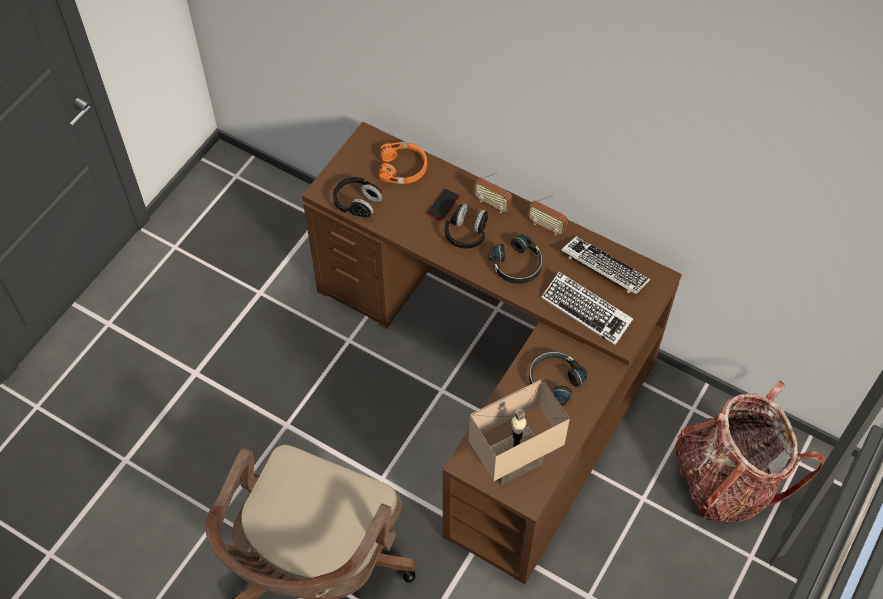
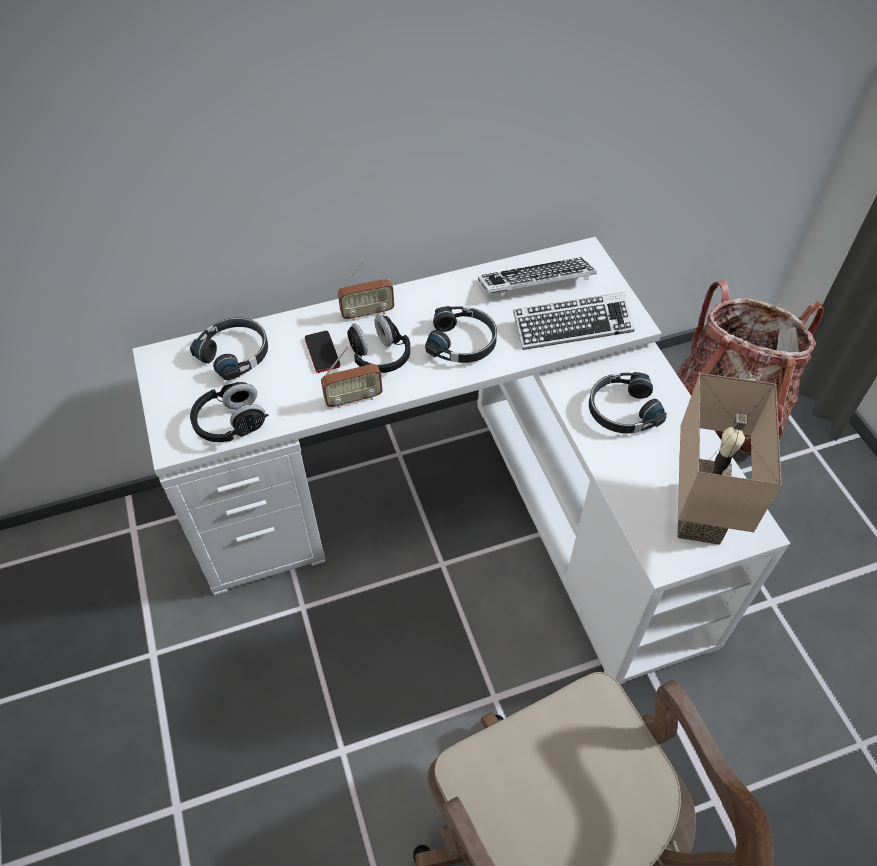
camera: 50 degrees left, 5 degrees down
brown desk [302,122,682,584] -> white desk [132,237,790,684]
orange headphones [379,142,427,184] -> black headphones [190,317,268,380]
radio [528,195,568,235] -> radio moved to [321,347,383,408]

